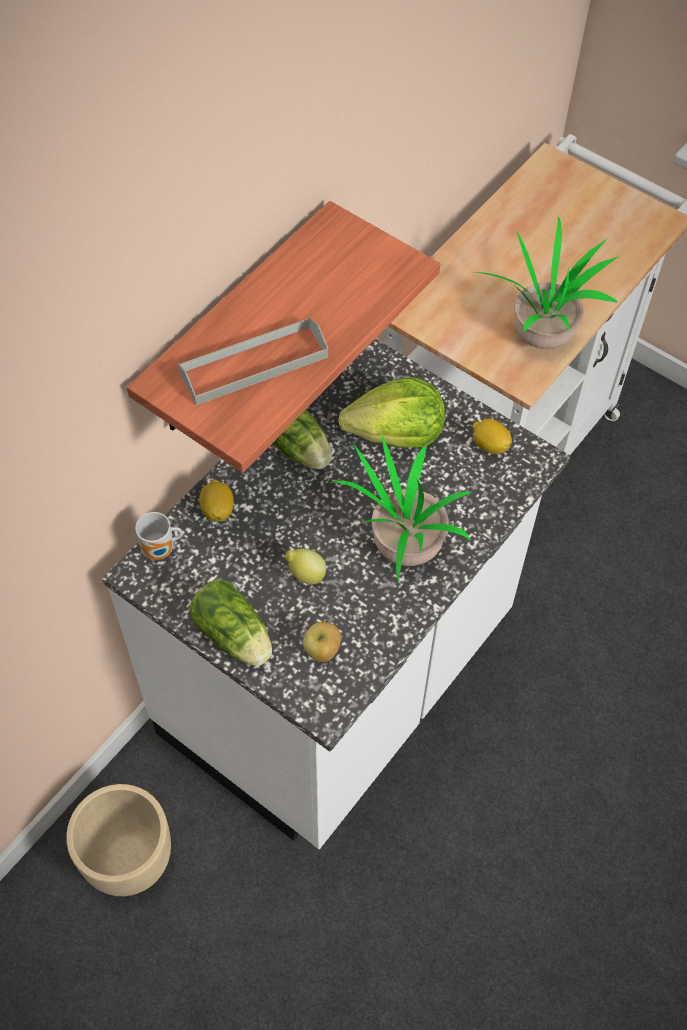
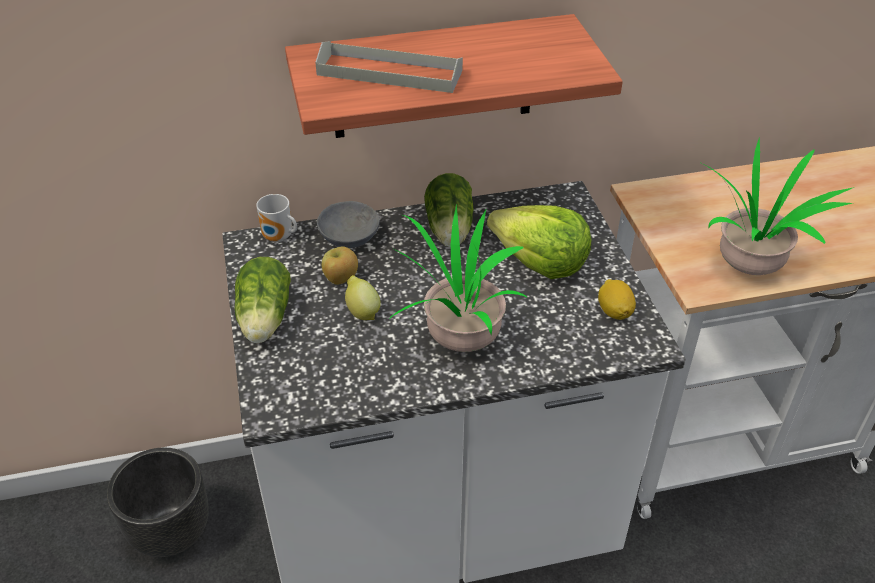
camera: 40 degrees right, 15 degrees down
beige planter [66,784,171,896] -> black planter [107,447,209,557]
lemon [199,479,234,522] -> grey bowl [317,201,380,248]
apple [303,622,341,662] -> apple moved to [322,246,358,285]

